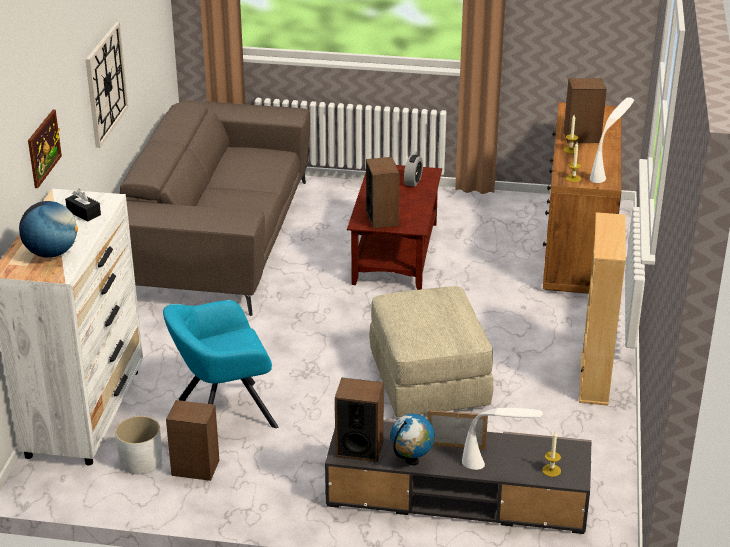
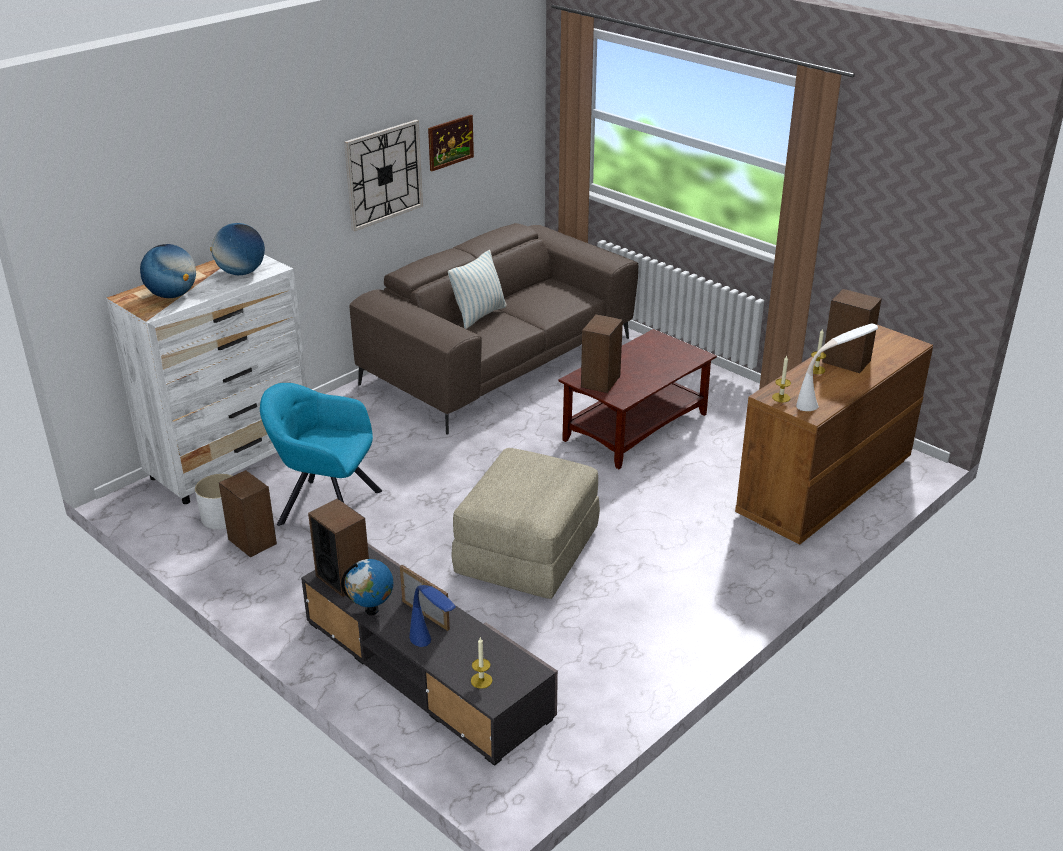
camera: 35 degrees right, 0 degrees up
picture [28,110,62,188] -> picture moved to [428,115,474,171]
black tissue box [65,189,101,222] -> globe [210,223,265,275]
alarm clock [404,155,423,187] -> none
white table lamp [462,408,543,470] -> blue table lamp [409,585,456,647]
beige bookcase [579,212,626,406] -> none
none -> pillow [448,250,507,329]

